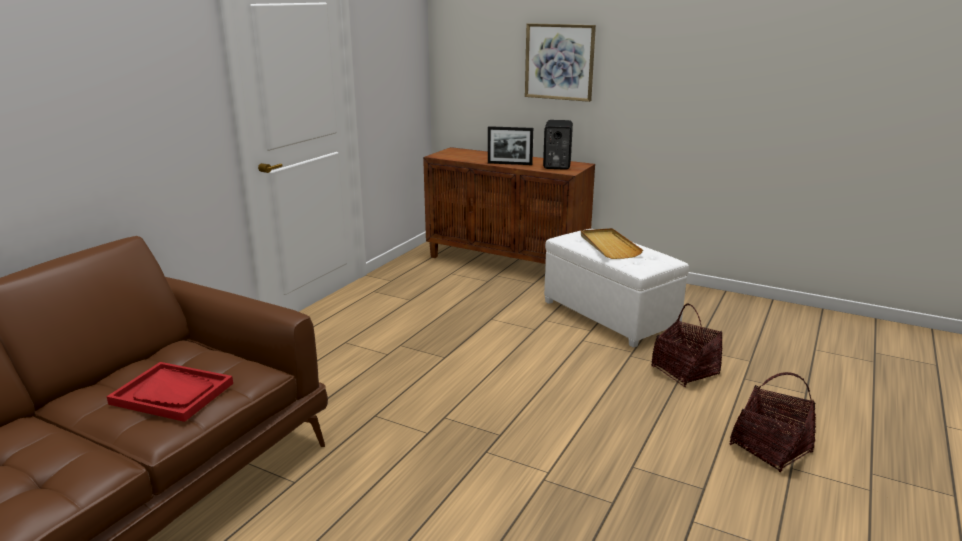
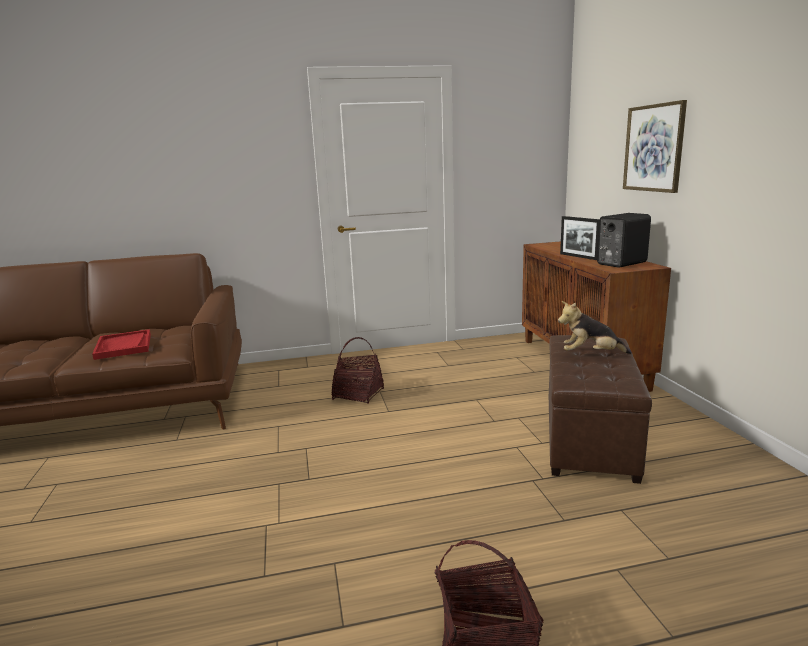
camera: 50 degrees right, 5 degrees down
white ottoman [544,229,689,348] -> brown ottoman [549,335,652,484]
beige tray [581,228,643,259] -> plush toy [558,301,632,354]
basket [651,304,722,387] -> basket moved to [332,337,384,404]

